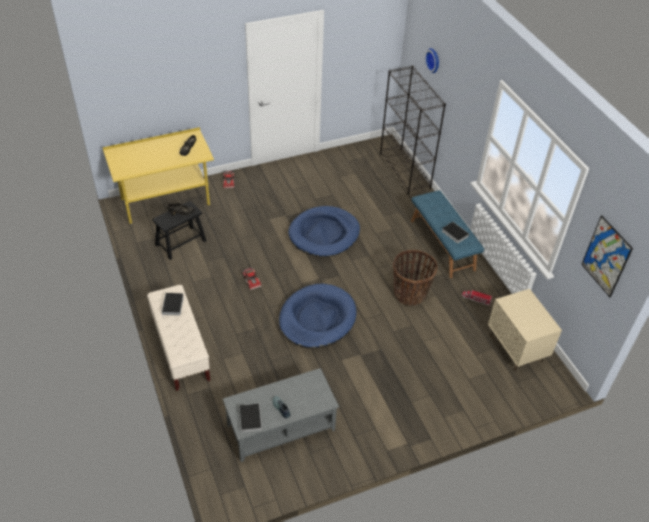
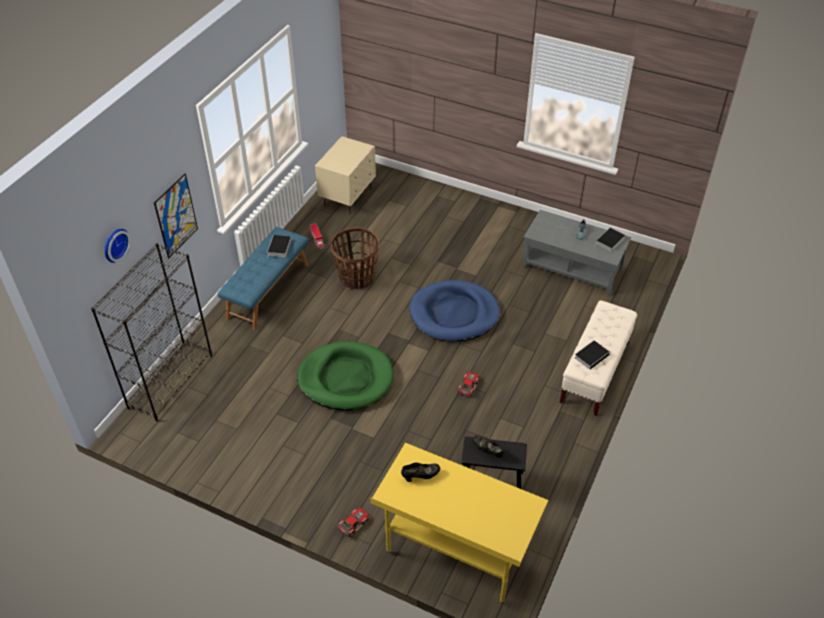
camera: 130 degrees left, 0 degrees up
blue dog bed [288,206,360,257] -> green dog bed [297,341,394,410]
picture [581,215,633,297] -> picture moved to [154,174,198,258]

